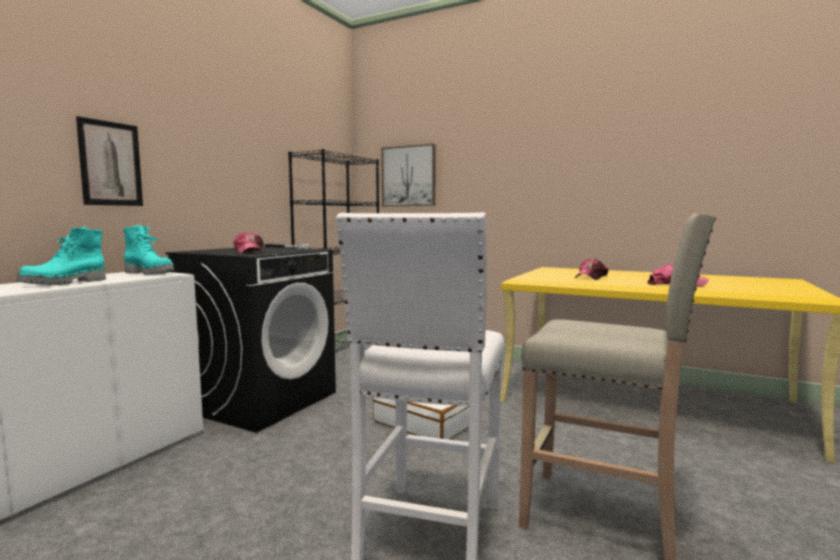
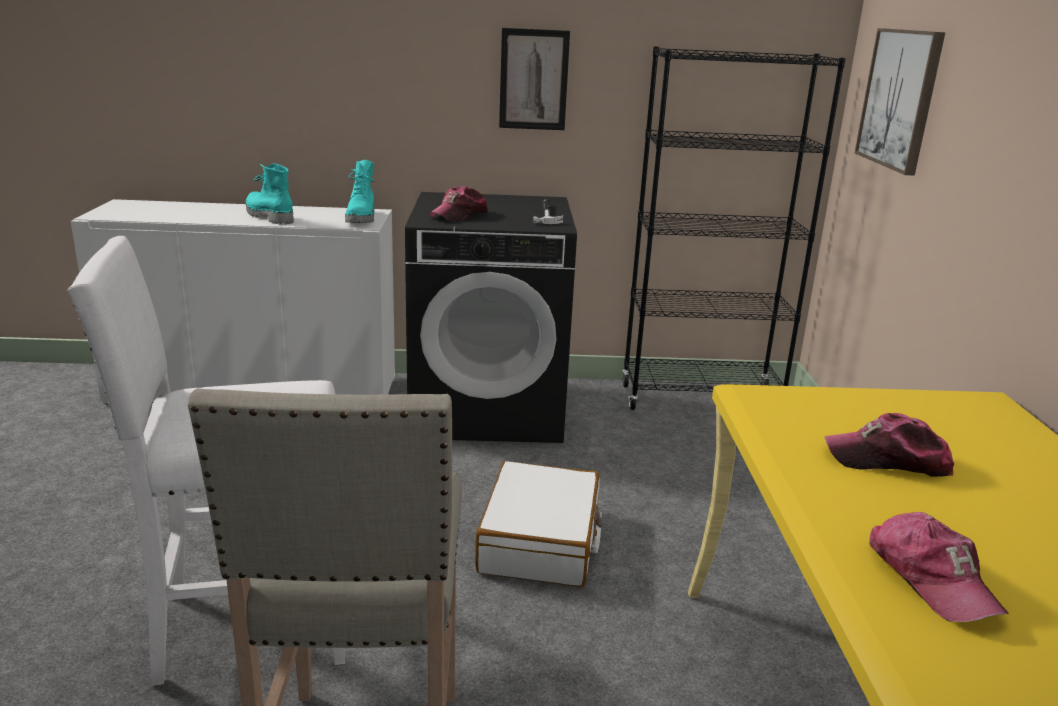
camera: 60 degrees right, 15 degrees up
turquoise boot [16,226,106,285] -> turquoise boot turned 45 degrees clockwise [246,163,294,225]
picture [76,116,143,206] -> picture moved to [499,28,570,130]

